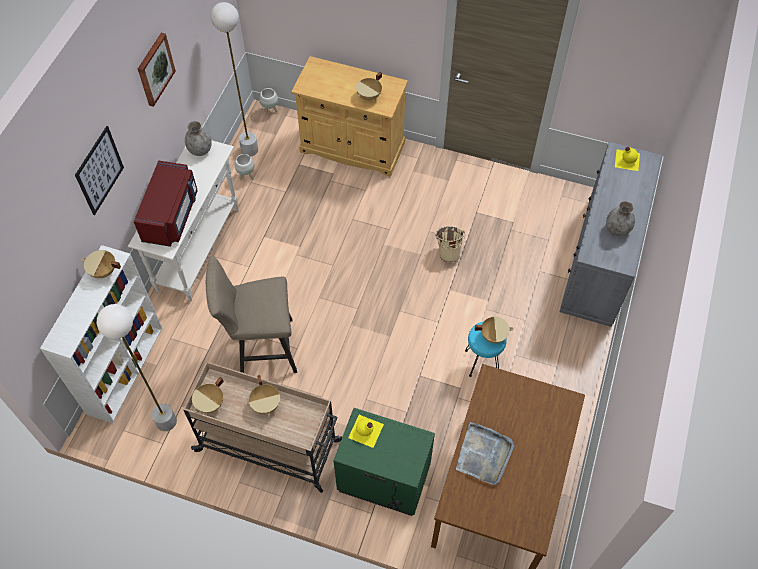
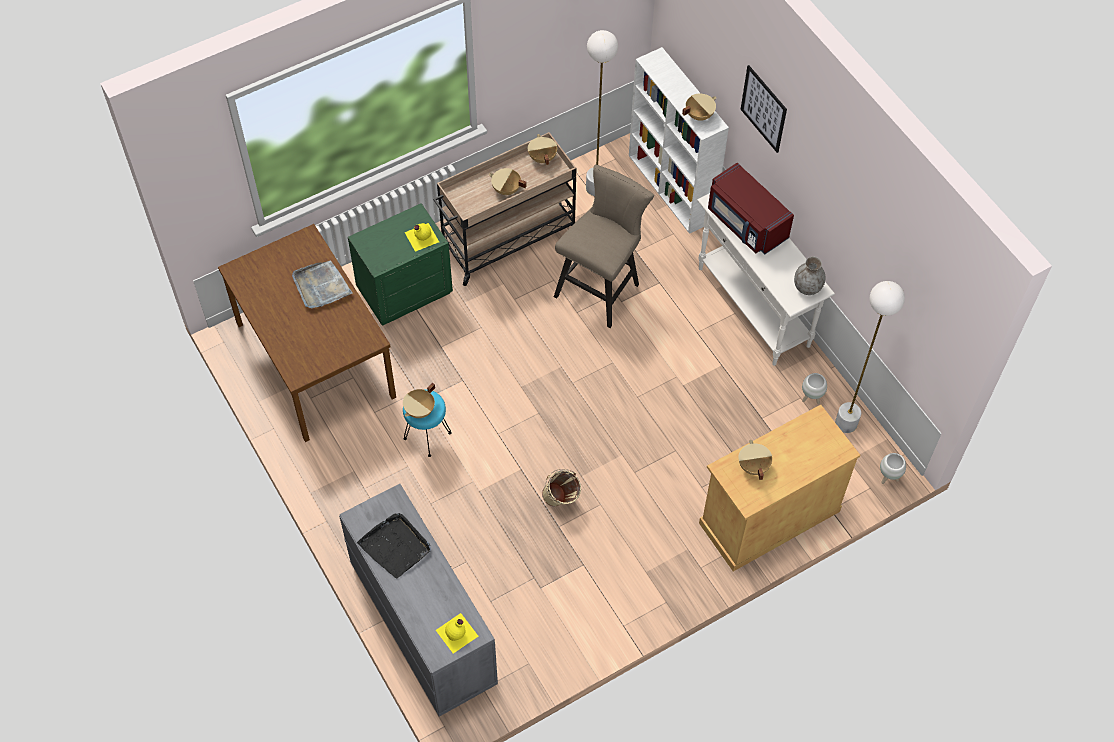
camera: 130 degrees right, 0 degrees up
picture [138,33,176,107] -> none
grey vase [606,201,635,236] -> black tray [357,513,431,579]

